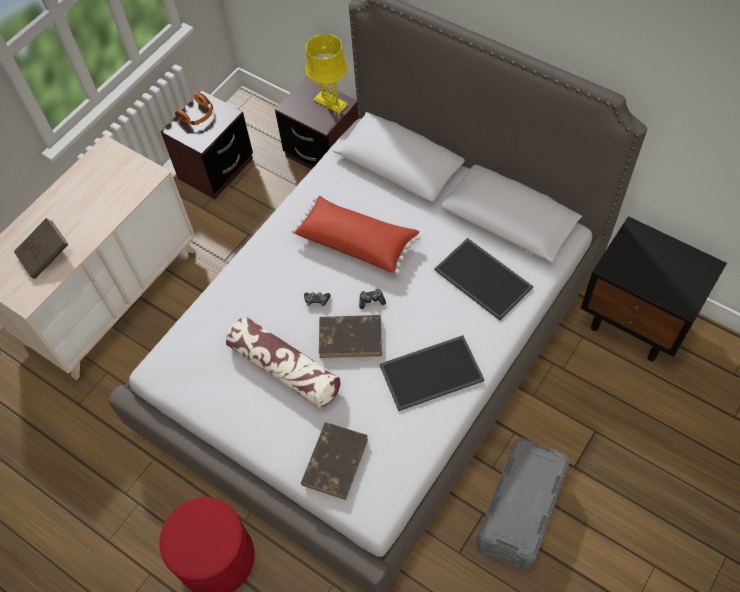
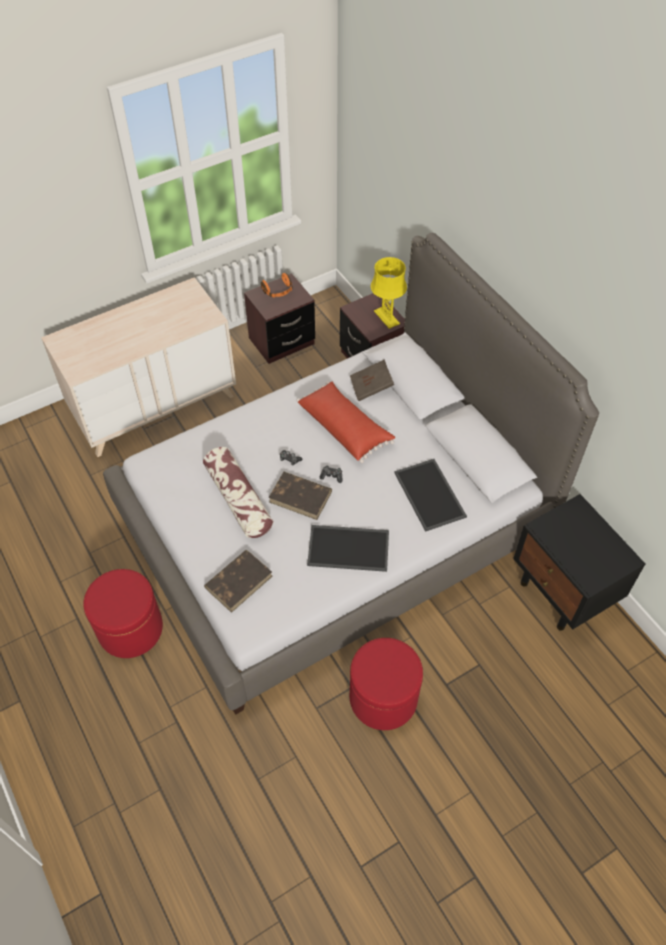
camera: 20 degrees right, 5 degrees down
brown book [14,218,69,279] -> brown book moved to [350,359,394,401]
grey storage box [476,437,570,571] -> red ottoman [350,638,423,730]

